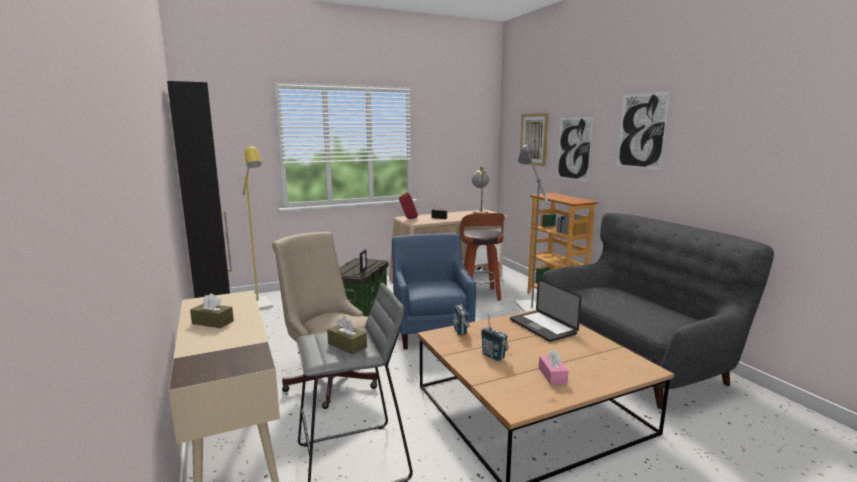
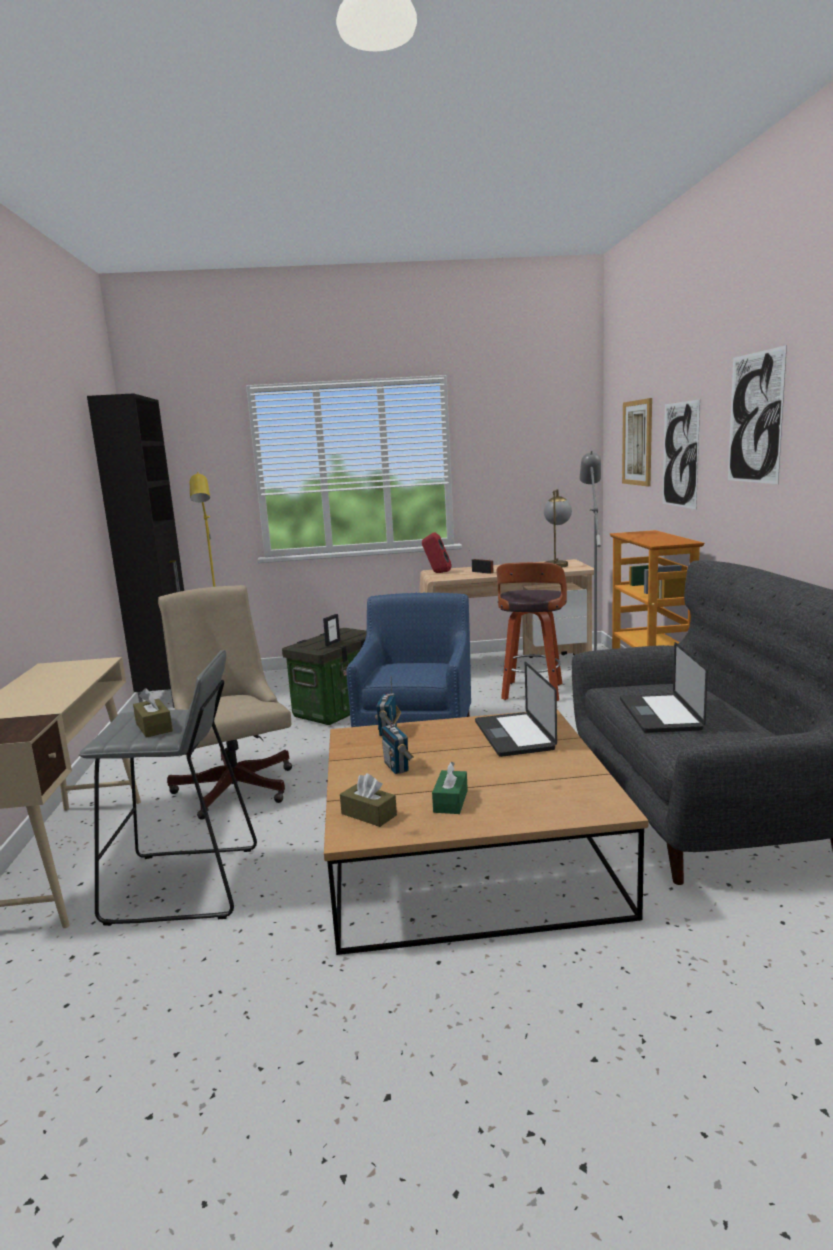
camera: 20 degrees right, 0 degrees up
brown tissue box [190,293,234,328] -> brown tissue box moved to [340,774,397,827]
pink tissue box [539,349,568,385] -> green tissue box [432,761,468,814]
none -> laptop [620,642,708,733]

